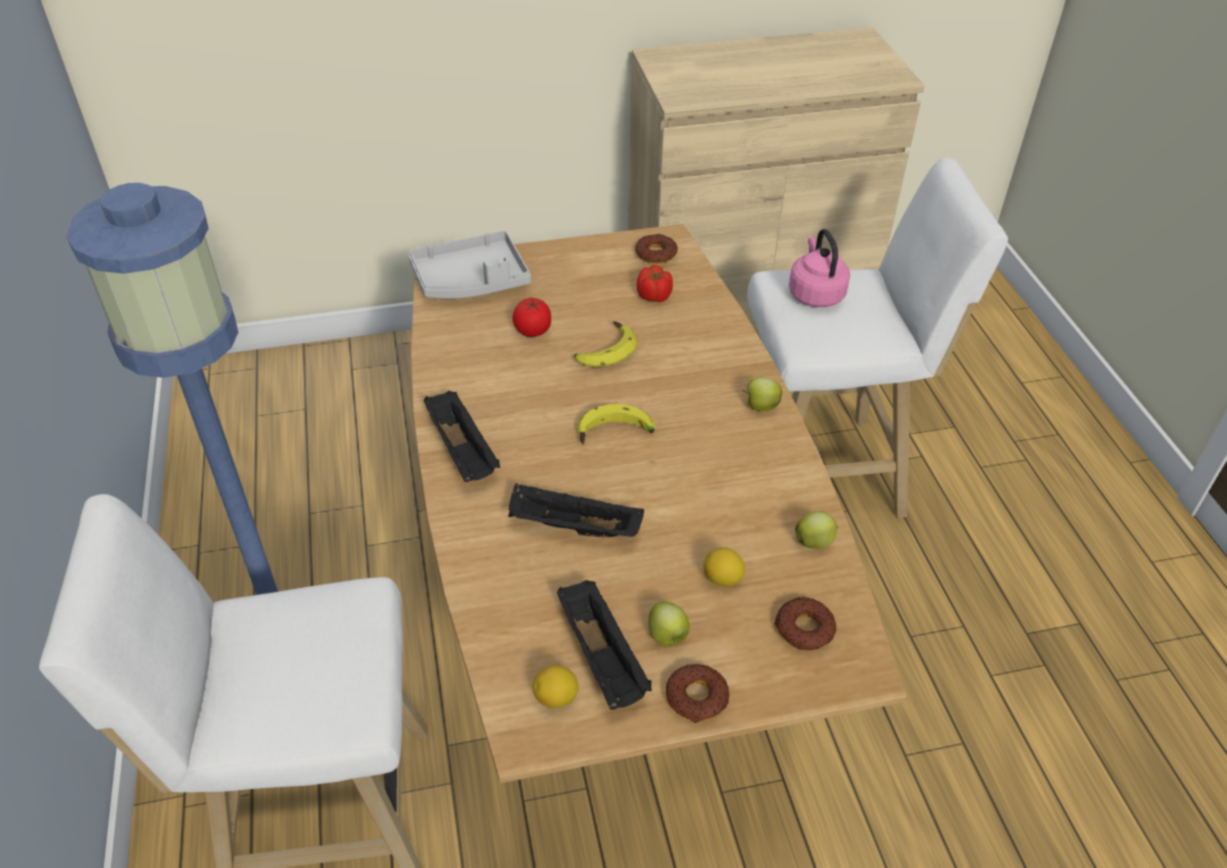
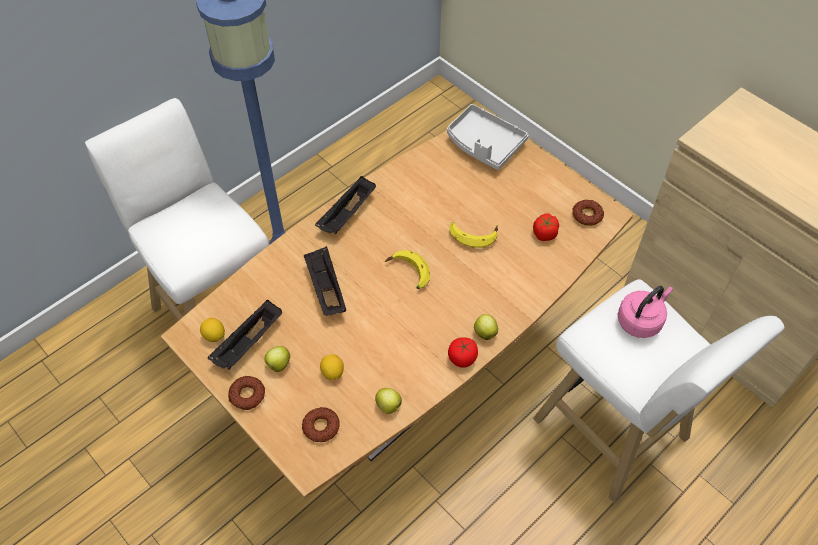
camera: 60 degrees right, 10 degrees up
tomato [512,298,551,337] -> tomato moved to [448,337,478,368]

